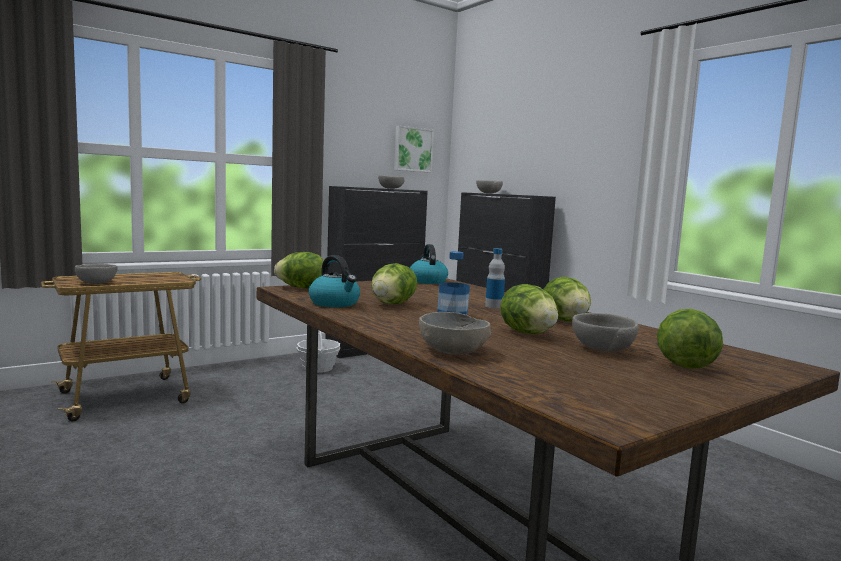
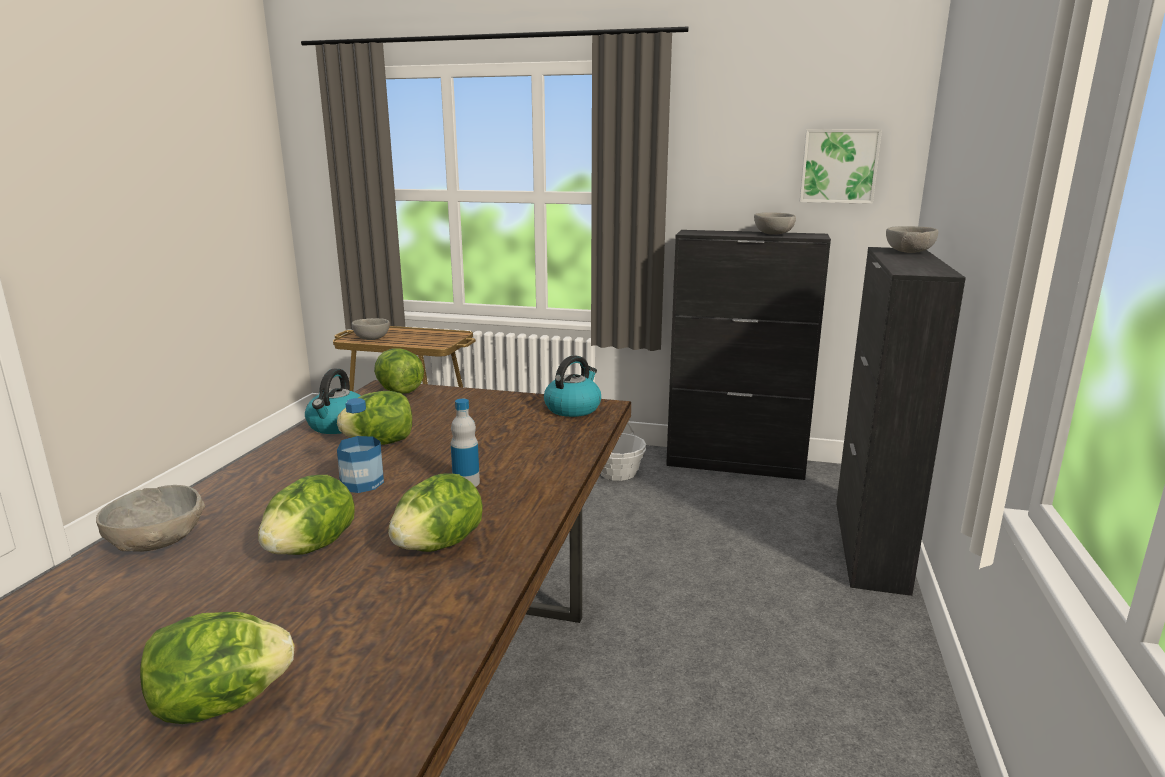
camera: 50 degrees right, 10 degrees up
grey bowl [572,313,639,351] -> none

